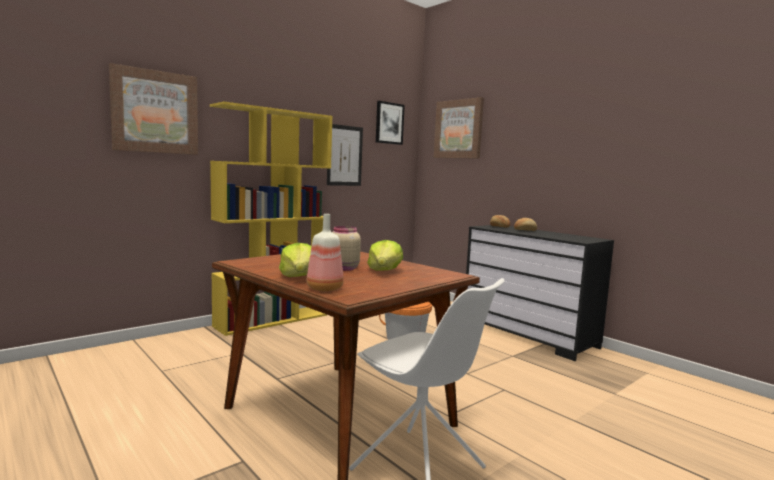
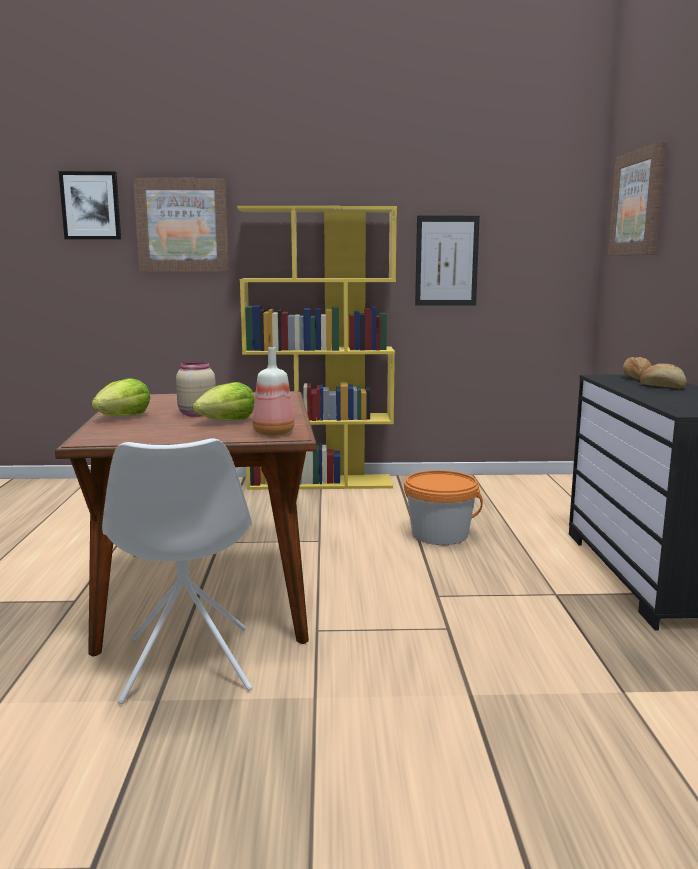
camera: 40 degrees right, 5 degrees up
bottle [307,214,344,291] -> bottle moved to [252,347,294,436]
picture [376,101,405,145] -> picture moved to [59,171,121,240]

